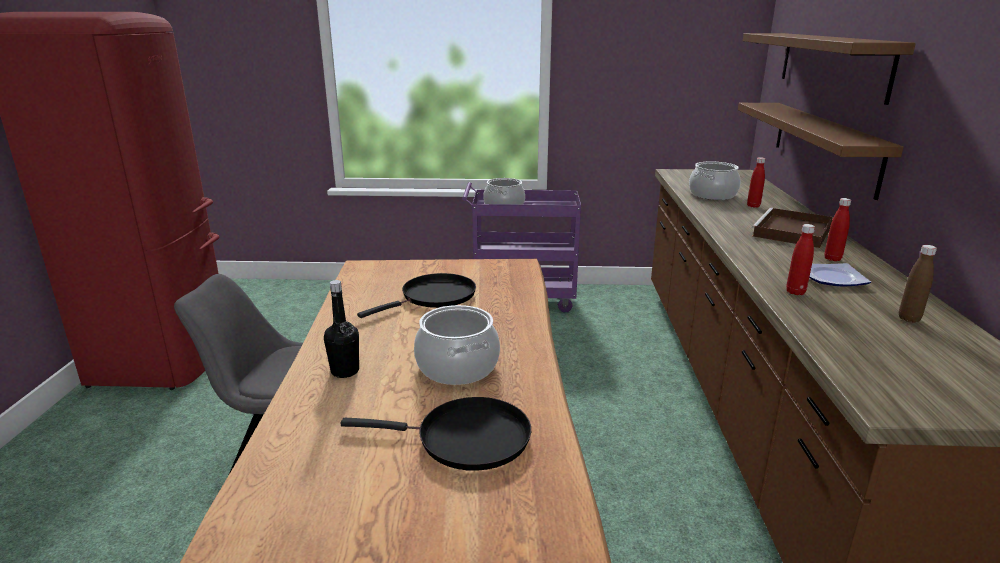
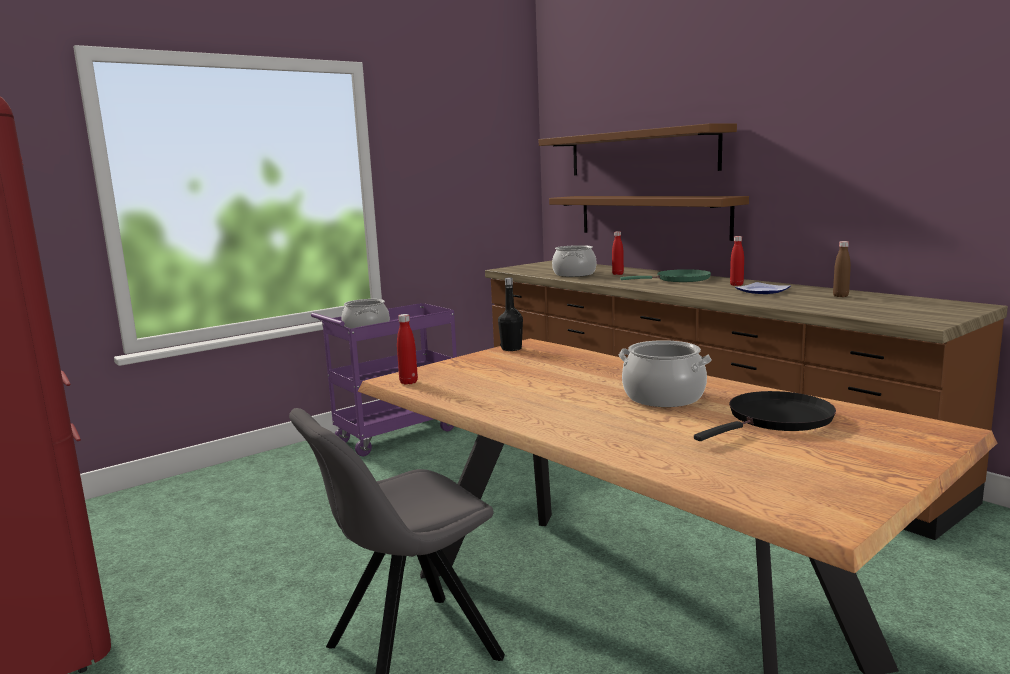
camera: 40 degrees left, 10 degrees down
black bottle [324,280,359,378] -> black bottle moved to [498,278,523,351]
black frying pan [357,273,476,318] -> none
brown tray [751,208,833,248] -> green frying pan [620,269,711,282]
red bottle [786,224,815,295] -> red bottle moved to [397,314,418,385]

